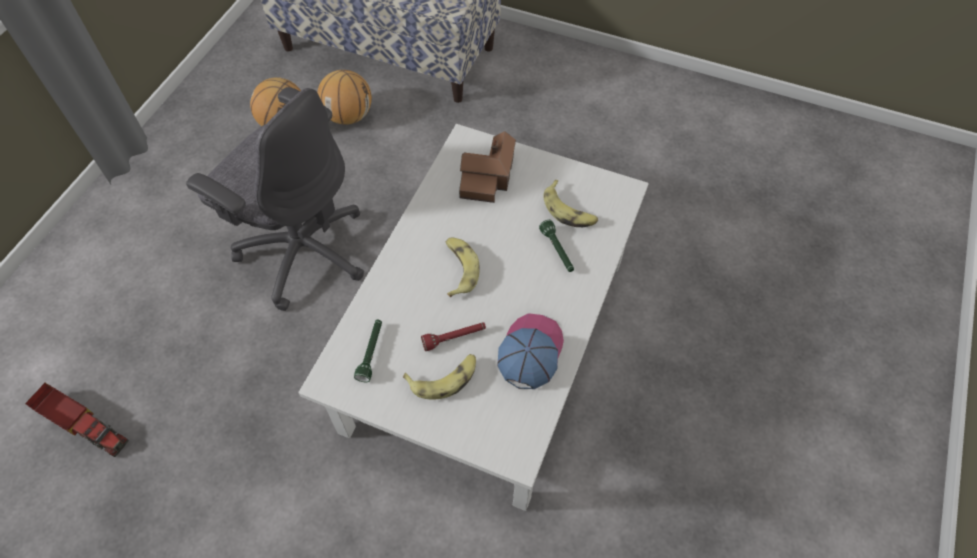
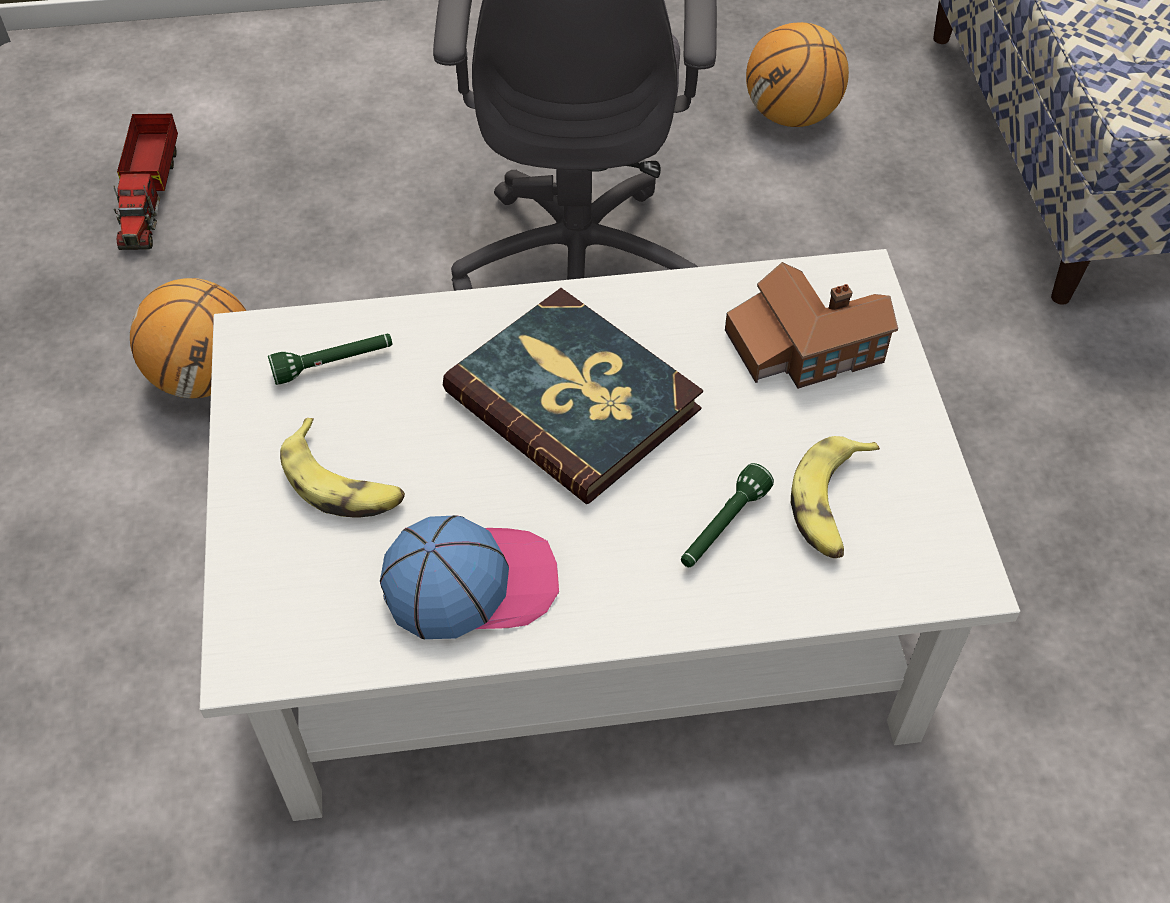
camera: 60 degrees right, 5 degrees down
basketball [317,70,372,125] -> basketball moved to [130,278,246,398]
red flashlight [421,322,486,351] -> none
banana [446,238,479,297] -> book [443,288,703,504]

